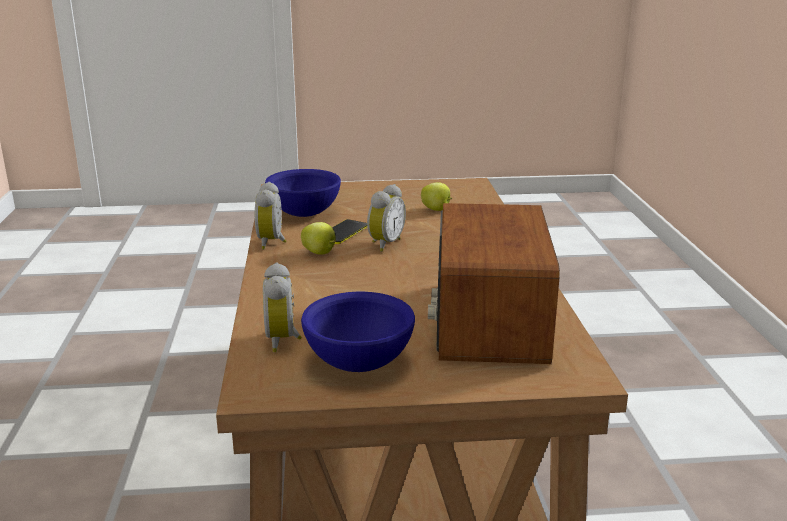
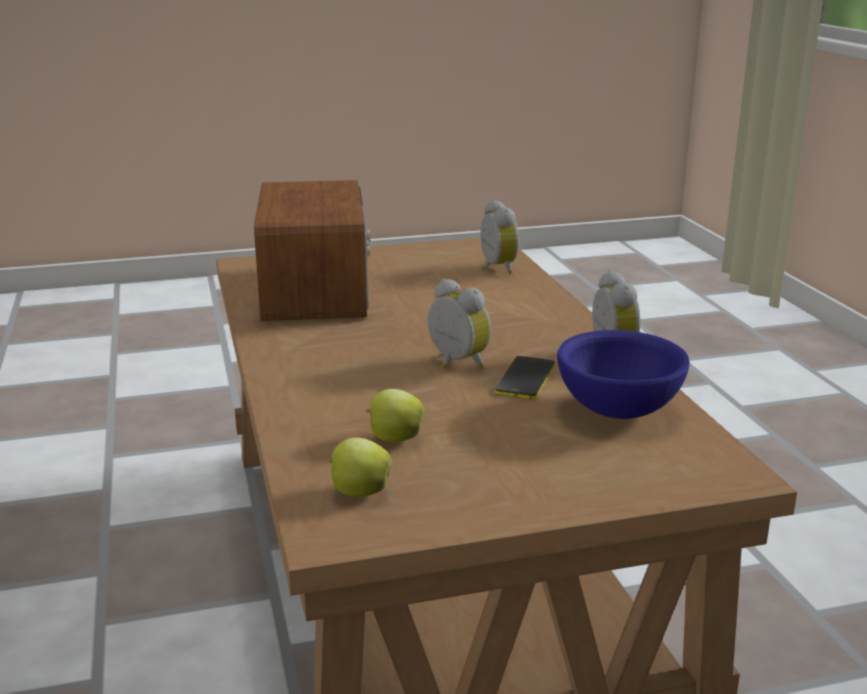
camera: 170 degrees right, 0 degrees up
apple [301,222,335,255] -> apple moved to [328,438,392,497]
blue bowl [301,292,415,372] -> none
alarm clock [367,184,406,252] -> alarm clock turned 120 degrees clockwise [428,279,491,369]

